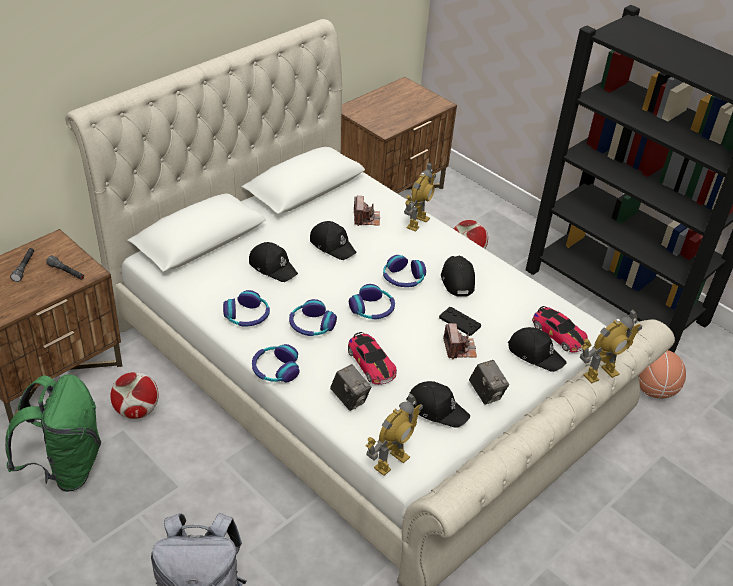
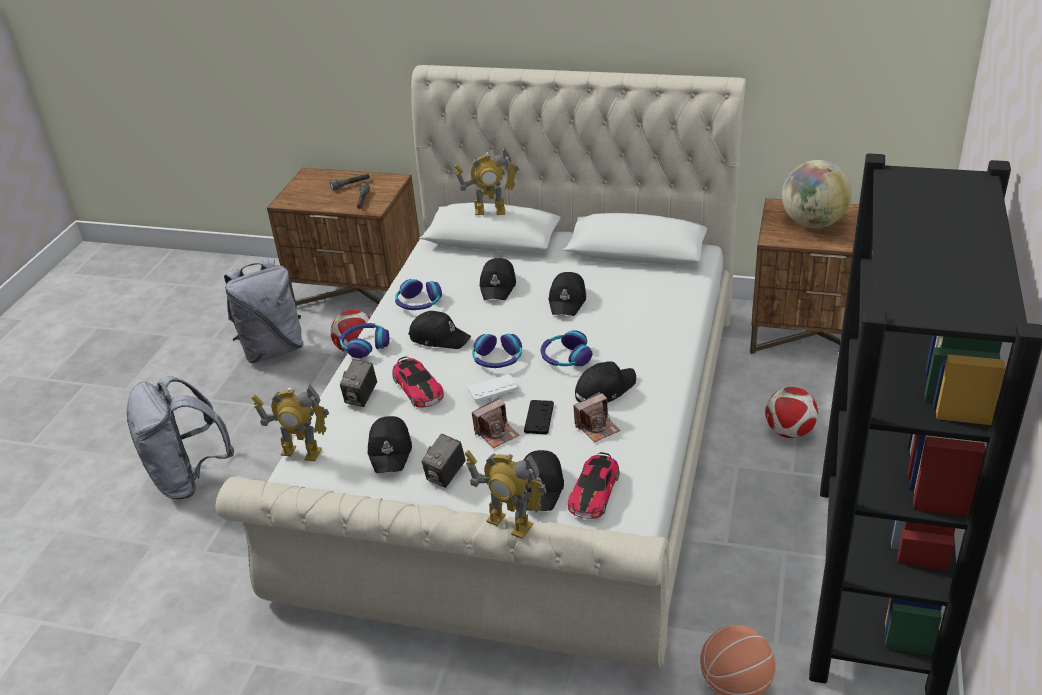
camera: 65 degrees right, 5 degrees down
green backpack [5,374,101,492] -> grey backpack [224,259,304,363]
headphones [289,299,337,336] -> black cap [408,311,471,349]
toy car [348,332,397,385] -> toy car turned 60 degrees counterclockwise [392,357,444,408]
camera [354,196,380,226] -> camera moved to [573,392,620,442]
toy robot [404,162,436,232] -> toy robot moved to [454,147,519,215]
none -> white game controller [468,375,518,402]
none -> globe [782,160,852,228]

